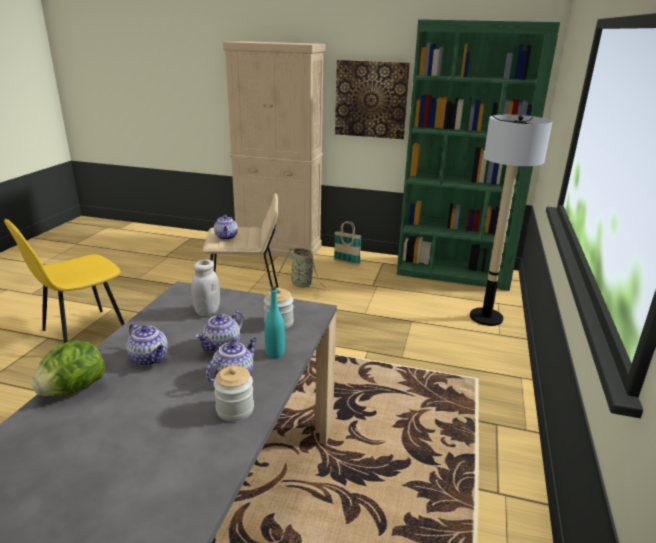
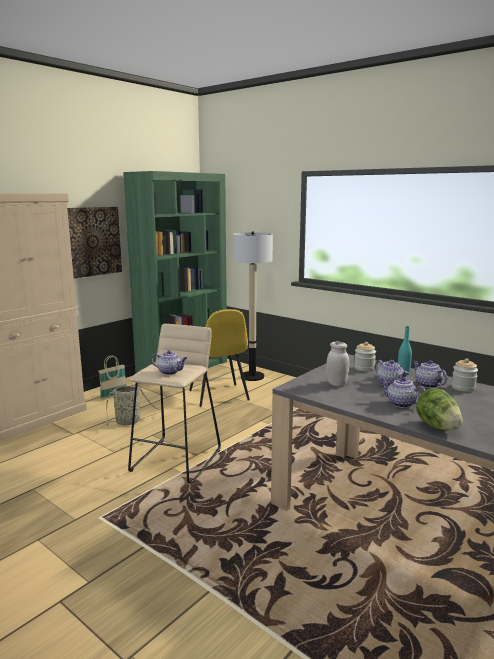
camera: 65 degrees left, 10 degrees down
yellow chair [4,219,125,343] -> yellow chair moved to [189,309,250,407]
teapot [126,323,168,366] -> teapot turned 120 degrees counterclockwise [381,377,425,408]

